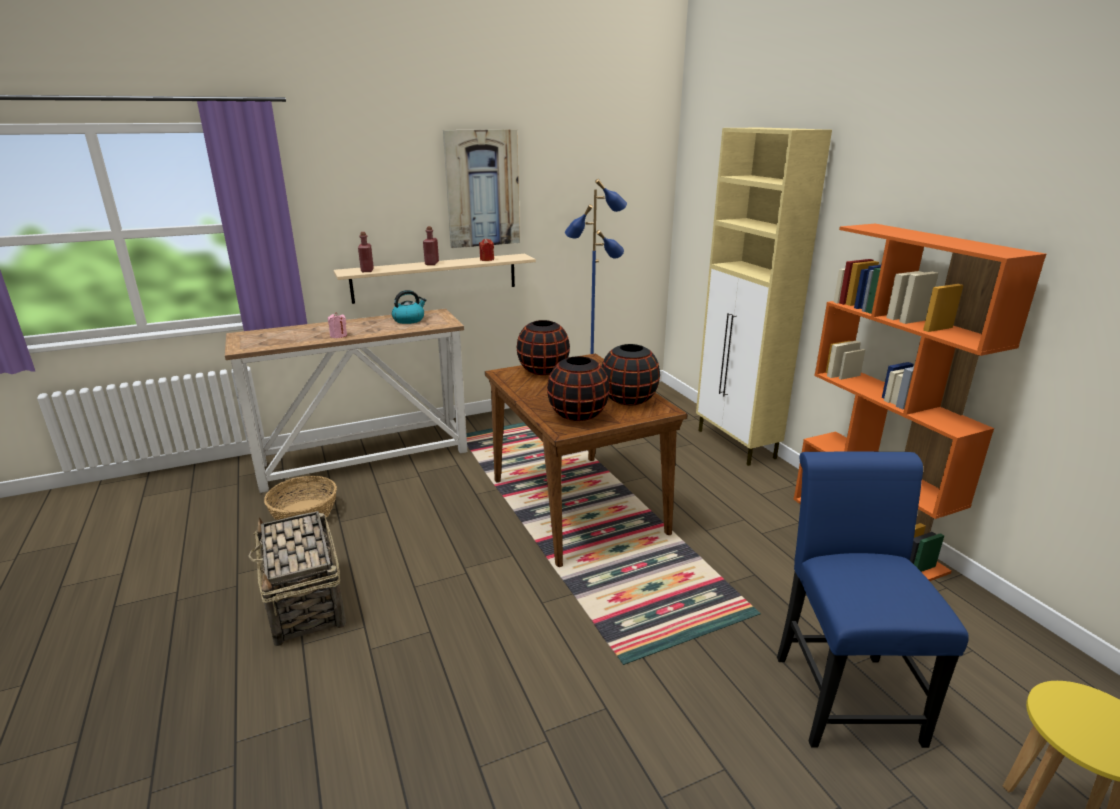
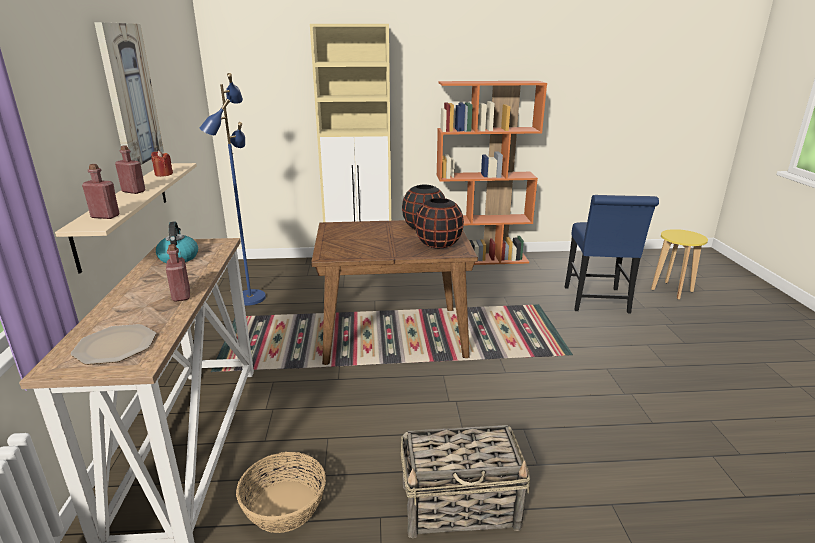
camera: 70 degrees left, 0 degrees up
pink candle [328,312,347,338] -> red bottle [166,244,190,302]
black vase [517,320,570,375] -> none
blue chair [777,451,969,748] -> blue chair turned 105 degrees counterclockwise [565,195,659,313]
none -> plate [71,324,156,365]

